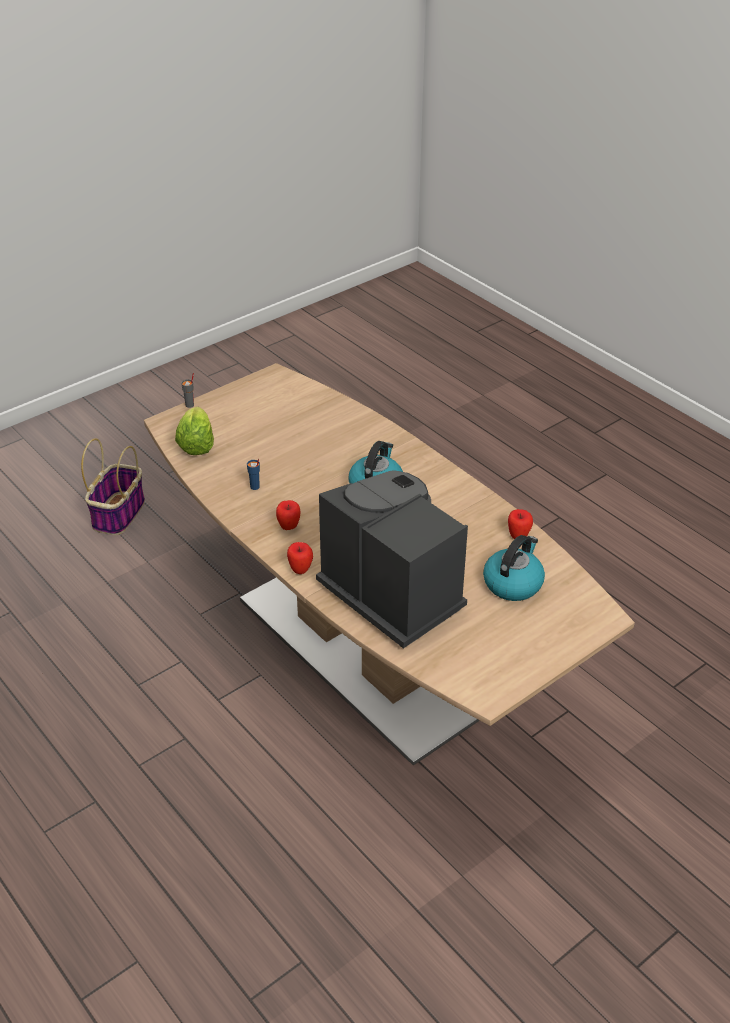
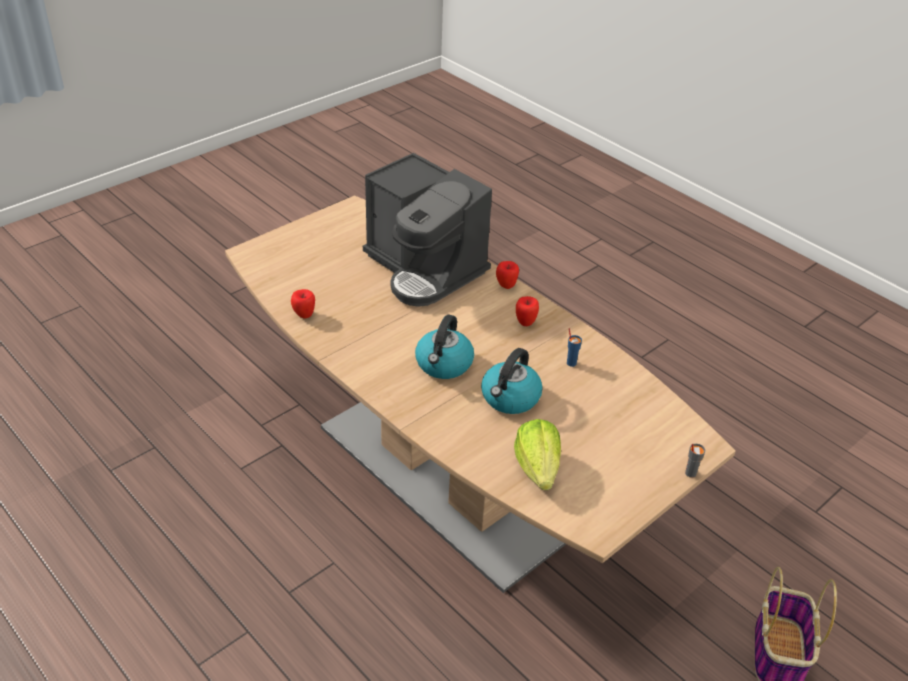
camera: 175 degrees right, 0 degrees up
lettuce [175,407,214,455] -> lettuce moved to [514,419,561,490]
kettle [483,535,545,601] -> kettle moved to [481,348,543,414]

